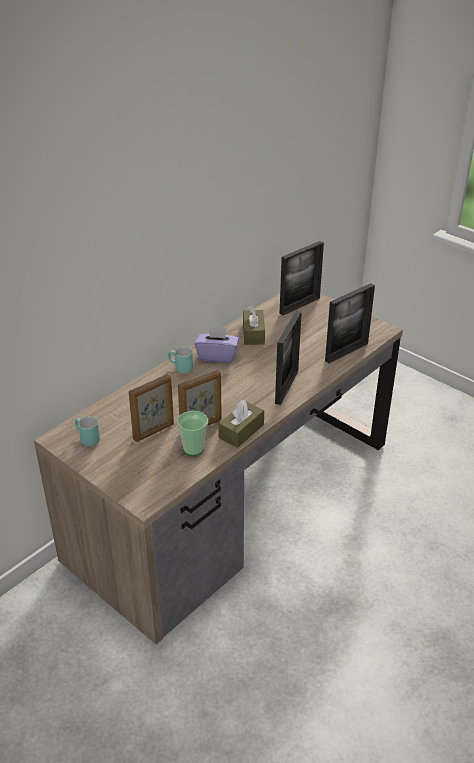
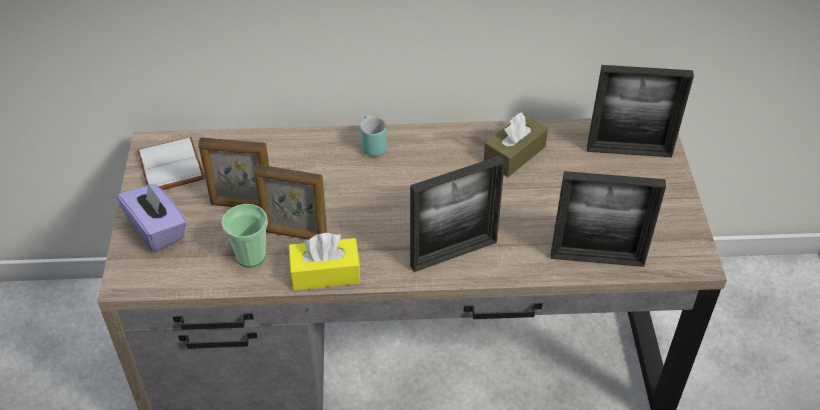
camera: 45 degrees right, 10 degrees up
turquoise mug [75,416,100,446] -> white book [137,137,205,190]
purple tissue box [195,326,239,363] -> purple tissue box moved to [117,182,187,252]
brown tissue box [219,400,264,448] -> yellow tissue box [289,233,360,290]

